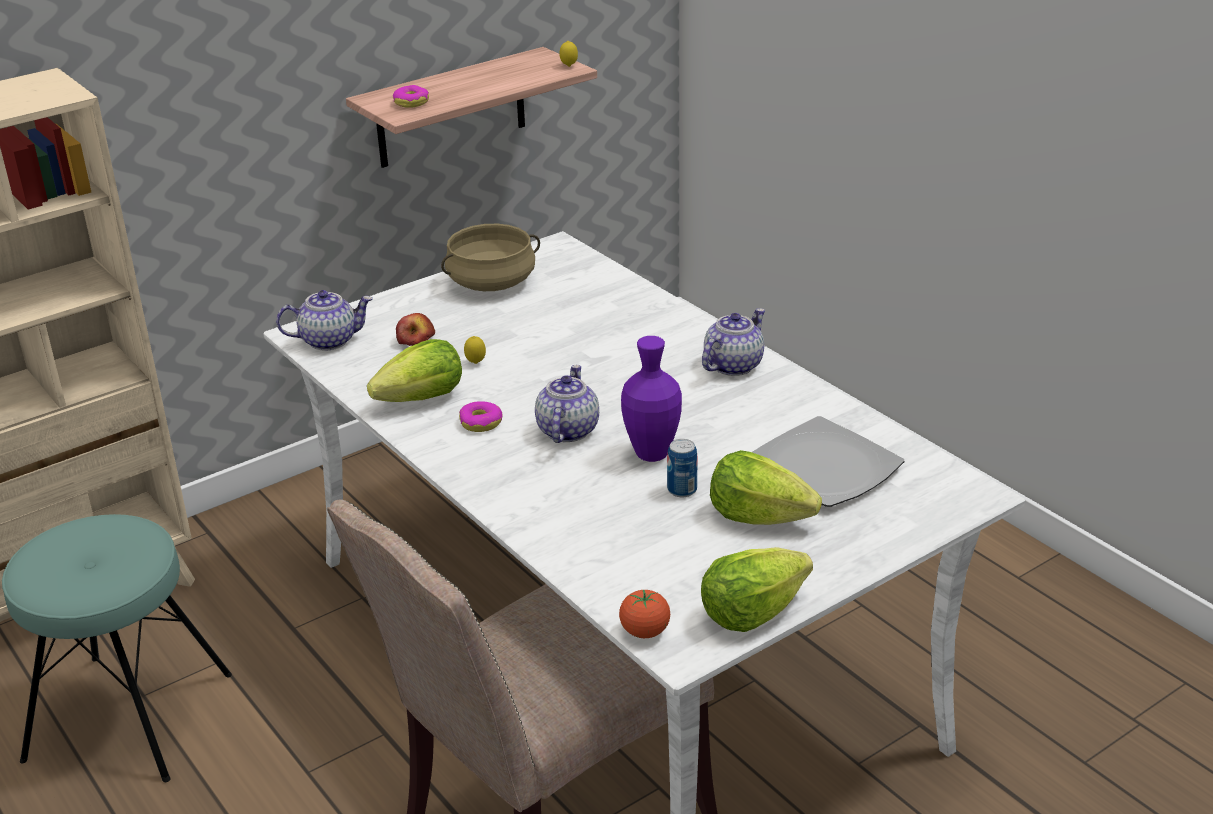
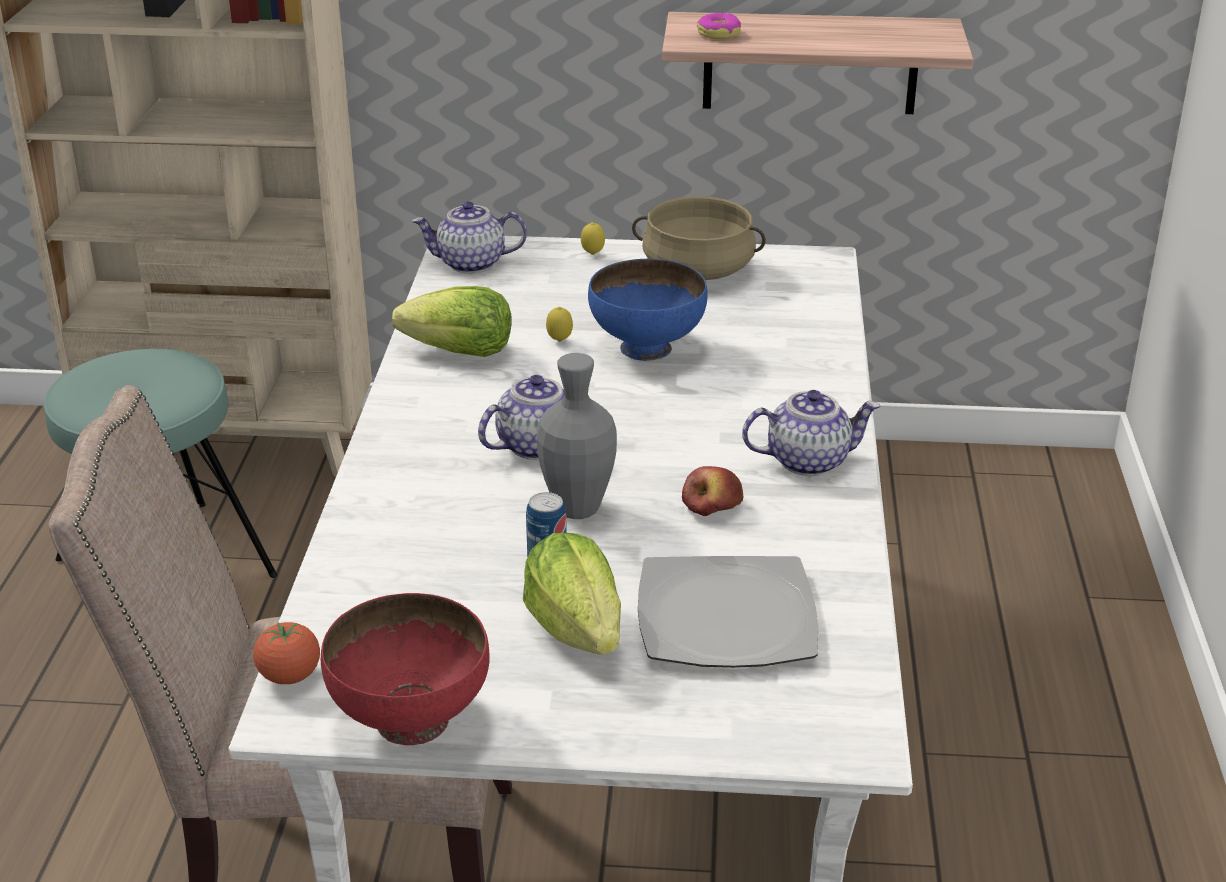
camera: 40 degrees right, 0 degrees up
teapot [276,290,373,351] -> teapot turned 150 degrees clockwise [412,201,527,274]
apple [396,313,435,346] -> apple moved to [682,466,743,516]
donut [459,401,503,432] -> none
lemon [559,41,578,67] -> lemon moved to [581,222,605,255]
purple vase [621,336,682,462] -> grey vase [537,353,617,519]
lettuce [701,547,813,632] -> red bowl [321,593,490,745]
none -> blue bowl [588,259,708,361]

